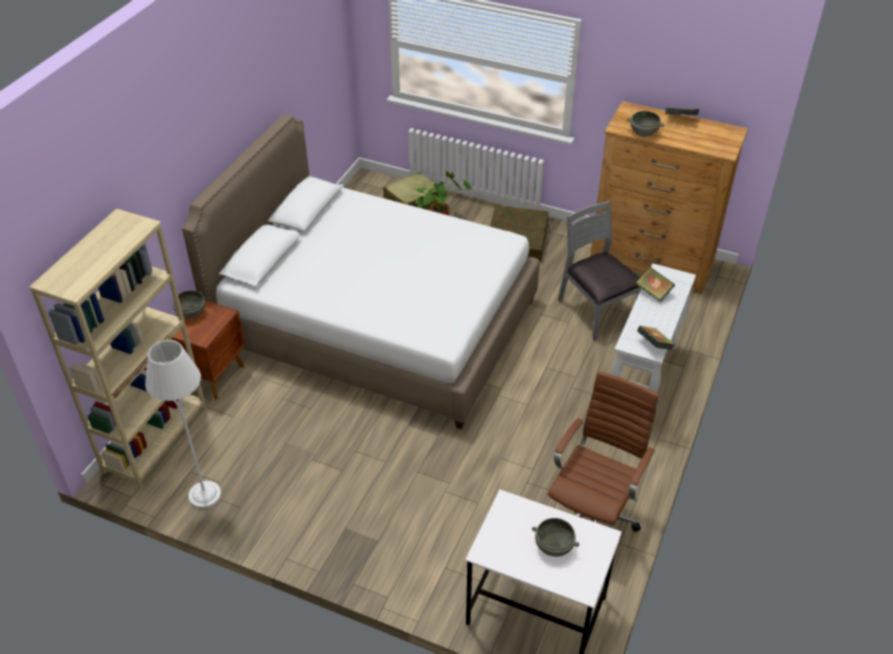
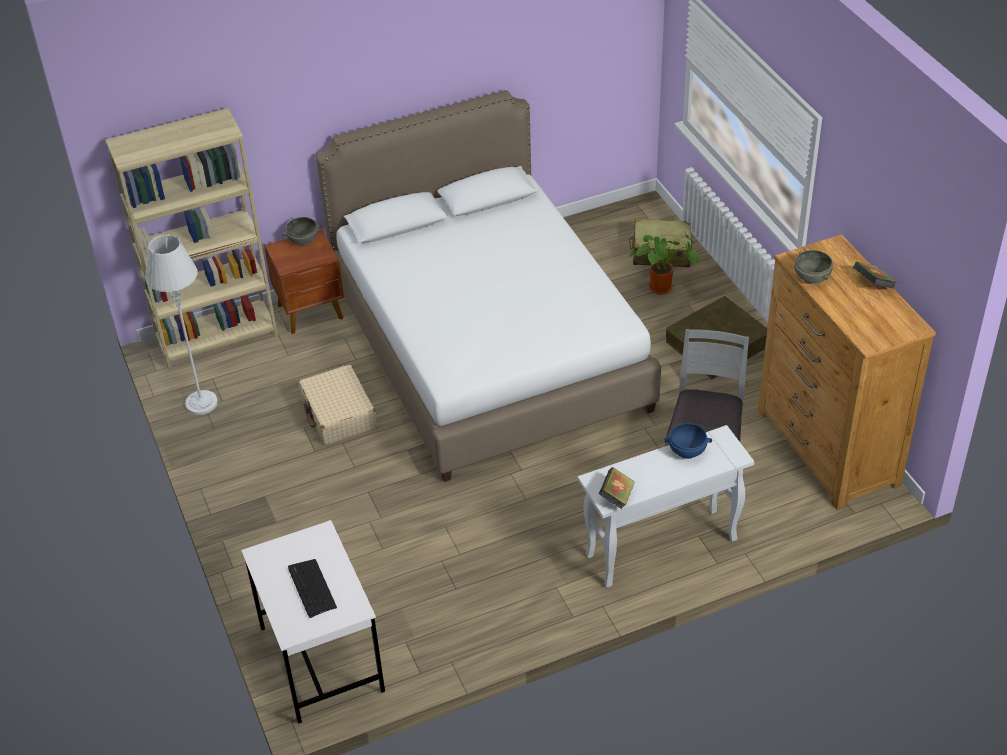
camera: 45 degrees right, 0 degrees up
grey bowl [532,518,579,557] -> keyboard [288,559,337,618]
brown office chair [548,371,659,532] -> none
book [636,267,675,302] -> blue bowl [664,423,712,459]
none -> beige suitcase [299,364,377,445]

